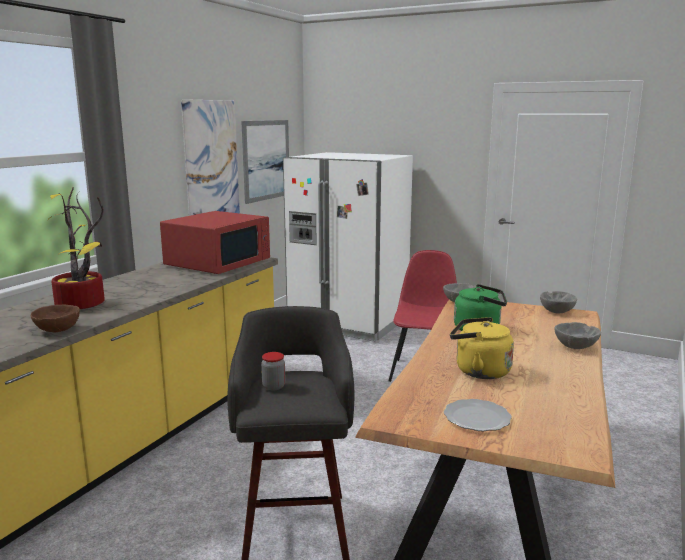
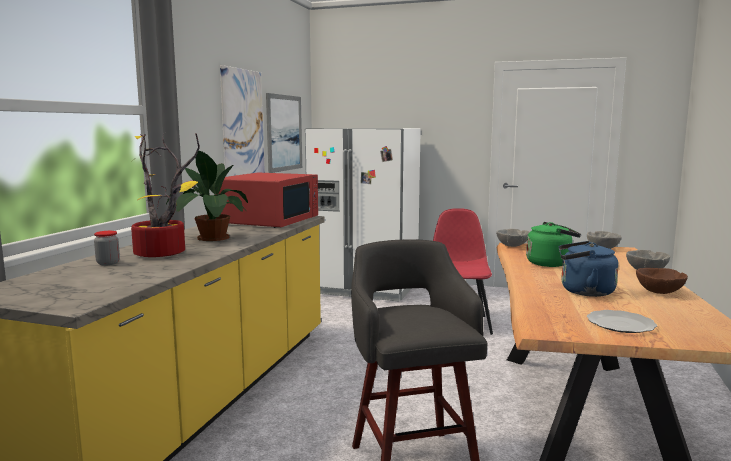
camera: 10 degrees left, 5 degrees down
brown bowl [31,305,80,332] -> brown bowl moved to [636,268,688,294]
jar [261,352,285,390] -> jar moved to [94,231,120,266]
yellow kettle [450,317,514,379] -> blue kettle [559,241,619,297]
none -> potted plant [166,151,248,241]

